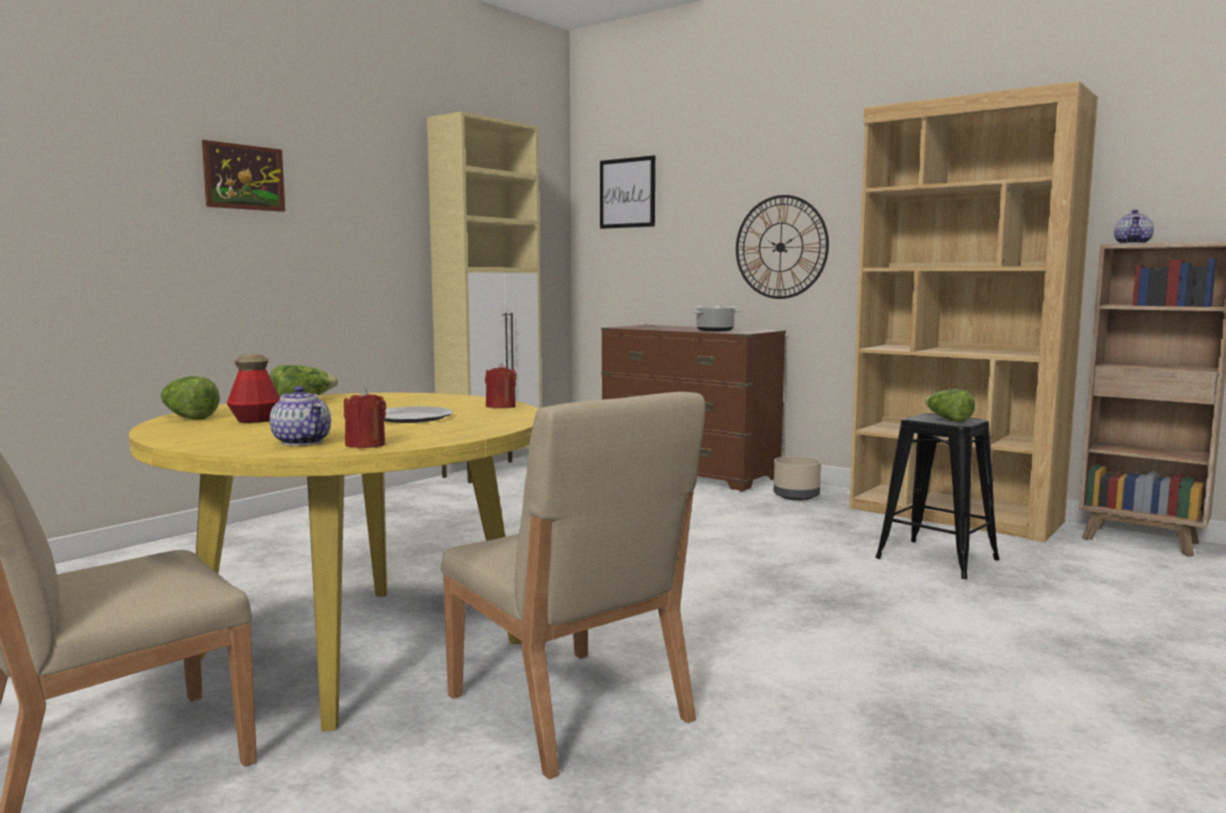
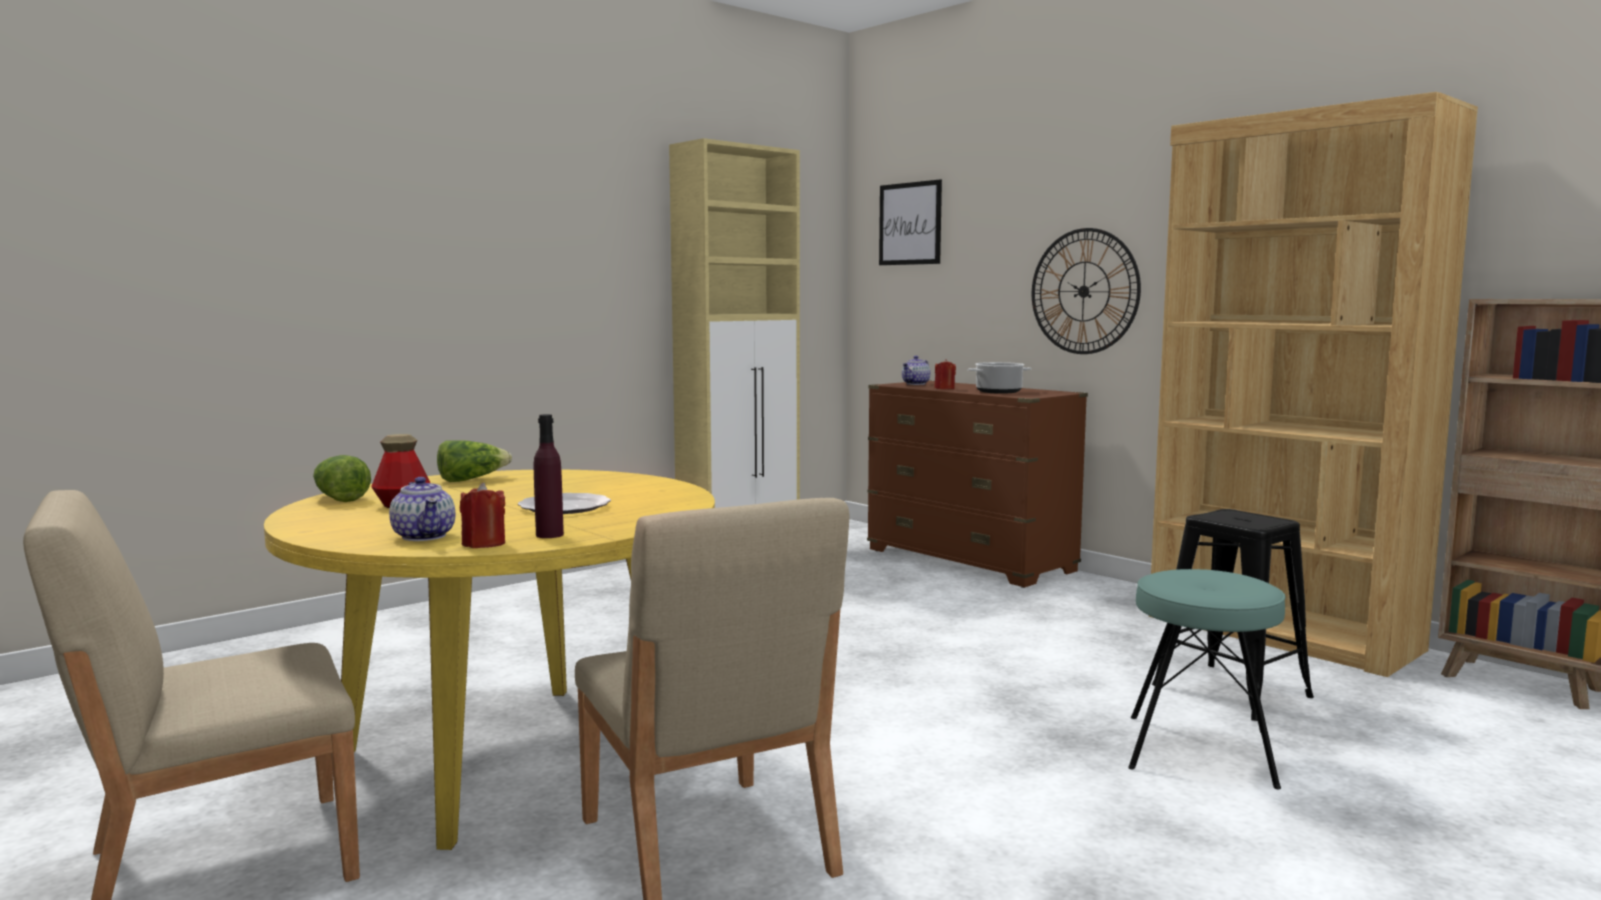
camera: 10 degrees right, 0 degrees up
picture [202,140,285,212] -> none
red candle [485,363,516,408] -> red candle moved to [934,359,956,389]
beige planter [774,456,821,501] -> none
lettuce [925,389,975,422] -> none
teapot [1114,209,1154,244] -> teapot moved to [902,356,931,385]
none -> purple bottle [534,414,564,538]
none -> turquoise stool [1128,569,1286,789]

